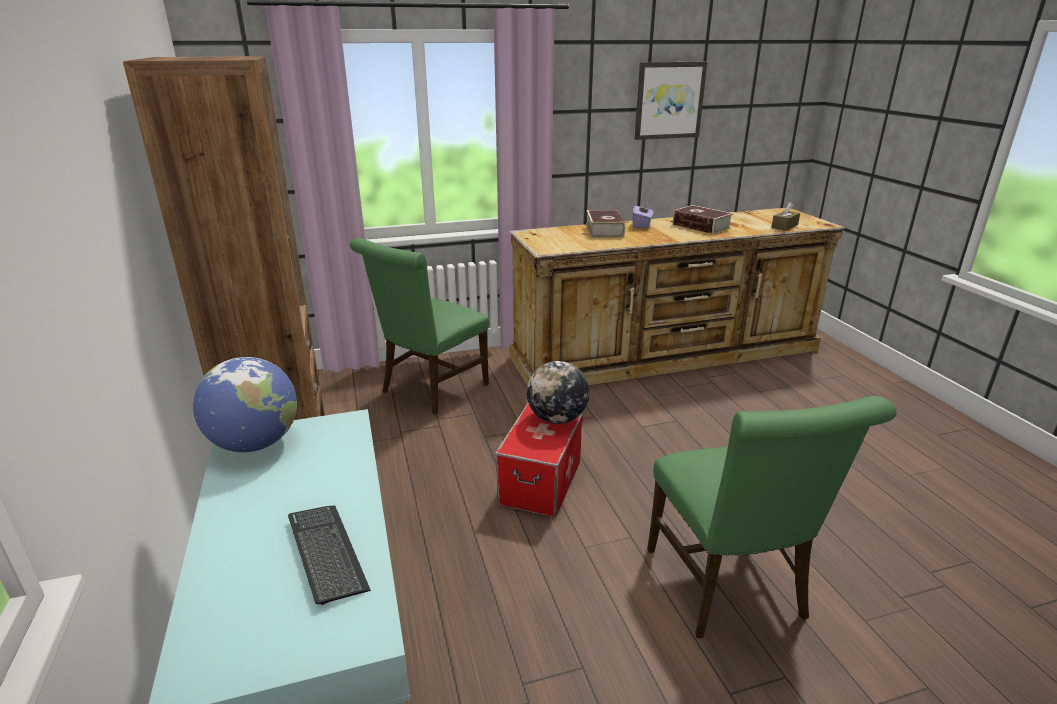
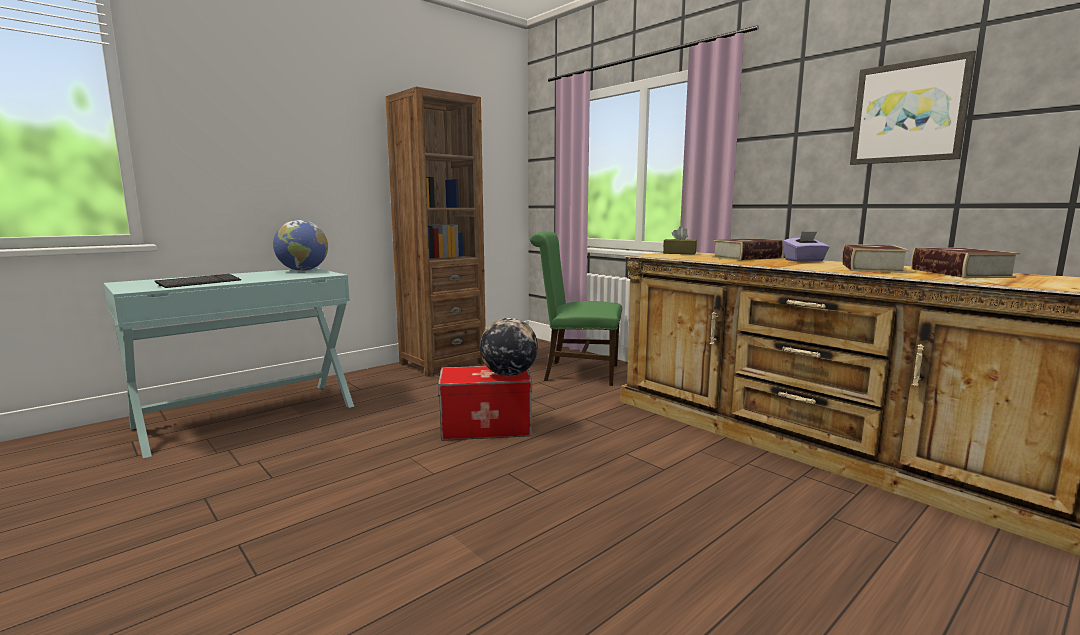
camera: 65 degrees right, 15 degrees down
green chair [647,396,897,638] -> none
brown tissue box [771,202,800,231] -> brown tissue box moved to [663,227,697,255]
none -> book [911,247,1020,278]

